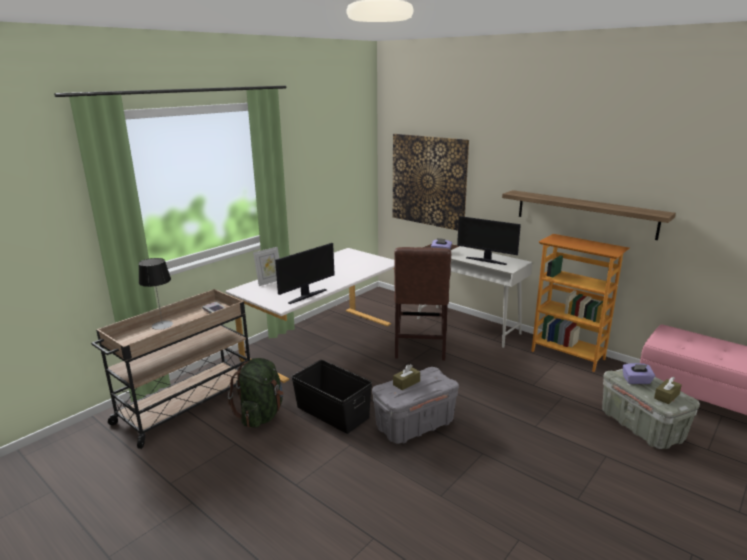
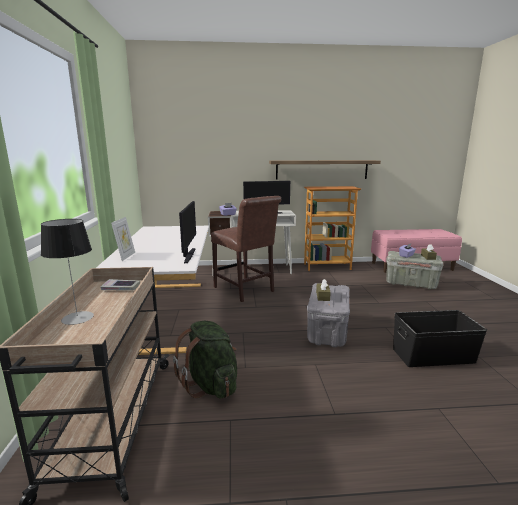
camera: 45 degrees left, 5 degrees down
black storage box [291,360,372,434] -> black storage box moved to [393,310,487,367]
picture [393,134,469,231] -> none

